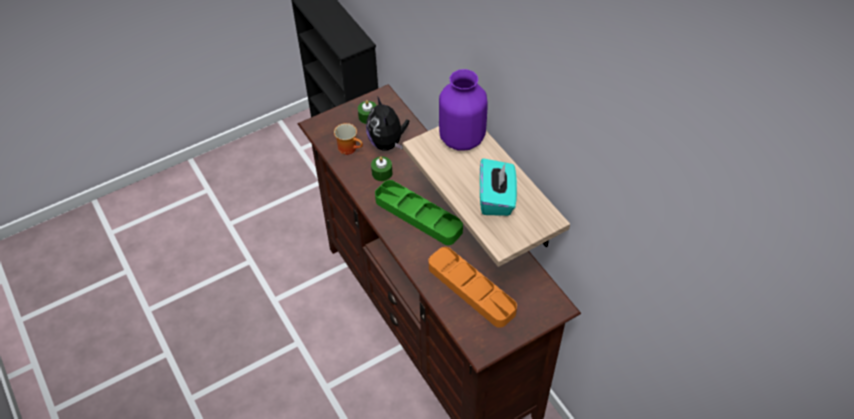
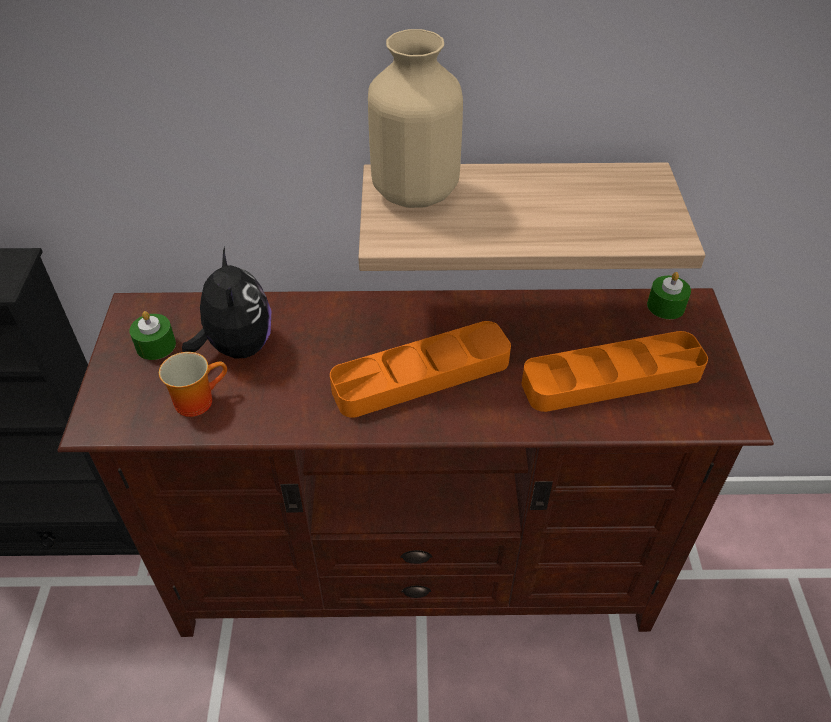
camera: 60 degrees left, 5 degrees down
plush toy [366,96,409,151] -> plush toy turned 120 degrees counterclockwise [182,247,271,358]
green candle [371,156,392,181] -> green candle moved to [647,272,691,319]
green tray [375,180,463,245] -> orange tray [330,321,511,418]
purple vase [439,69,488,151] -> beige vase [368,29,463,208]
turquoise tissue box [480,158,517,216] -> none

